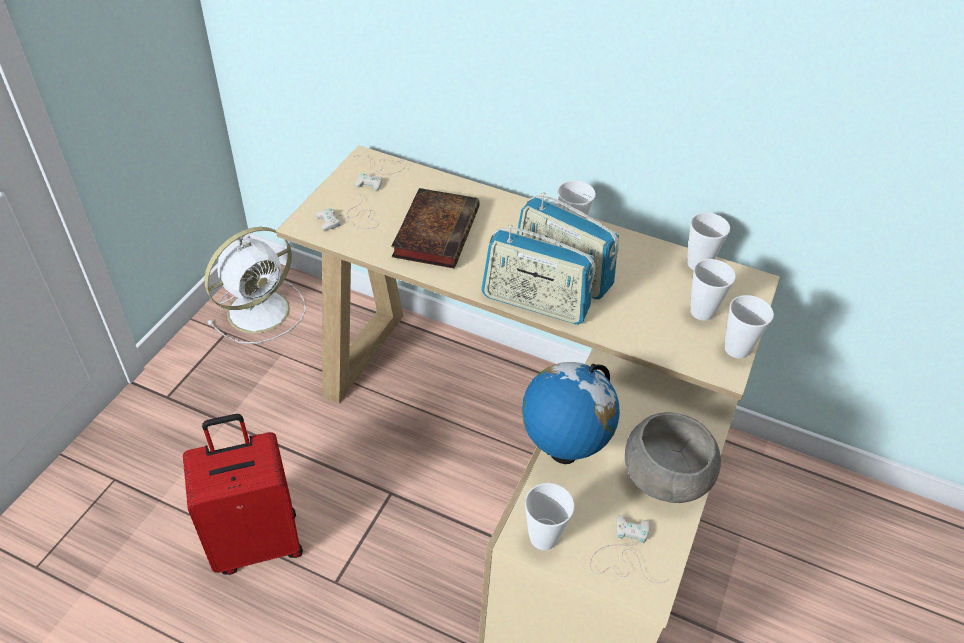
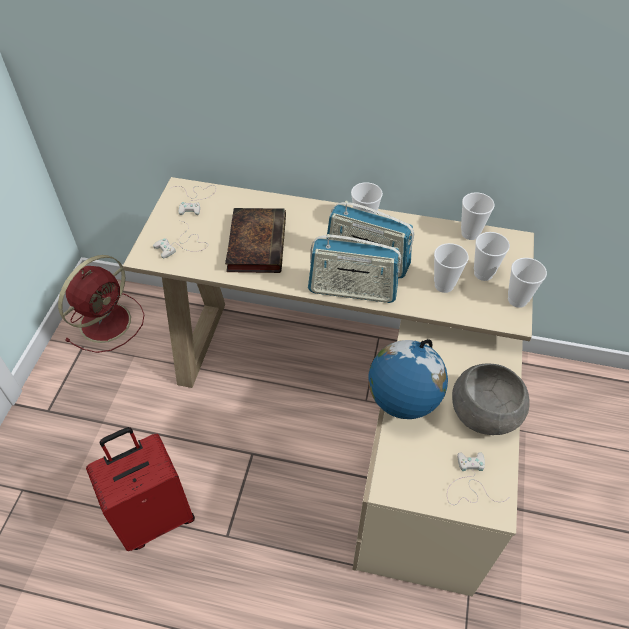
camera: 10 degrees left, 5 degrees up
white fan [204,227,306,344] -> red fan [58,255,144,353]
cup [525,483,574,550] -> cup moved to [434,243,469,293]

